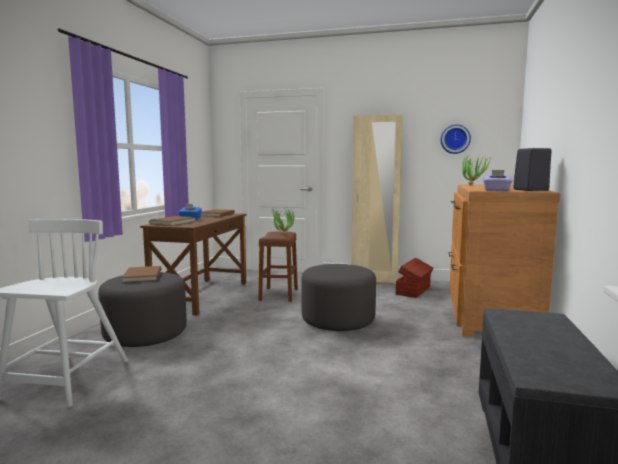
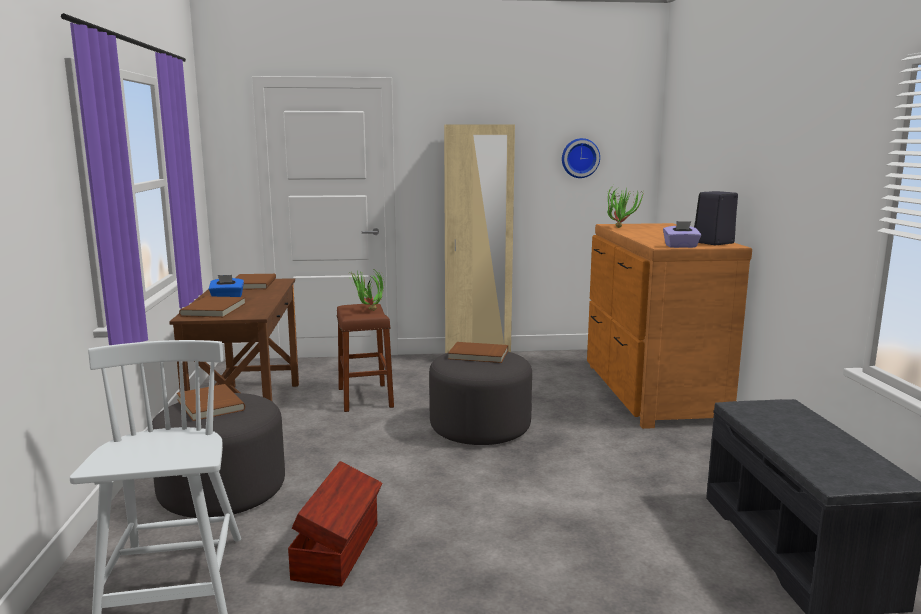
camera: 20 degrees left, 5 degrees up
brown storage box [396,258,434,298] -> brown storage box moved to [288,461,382,586]
none -> brown book [448,342,508,363]

